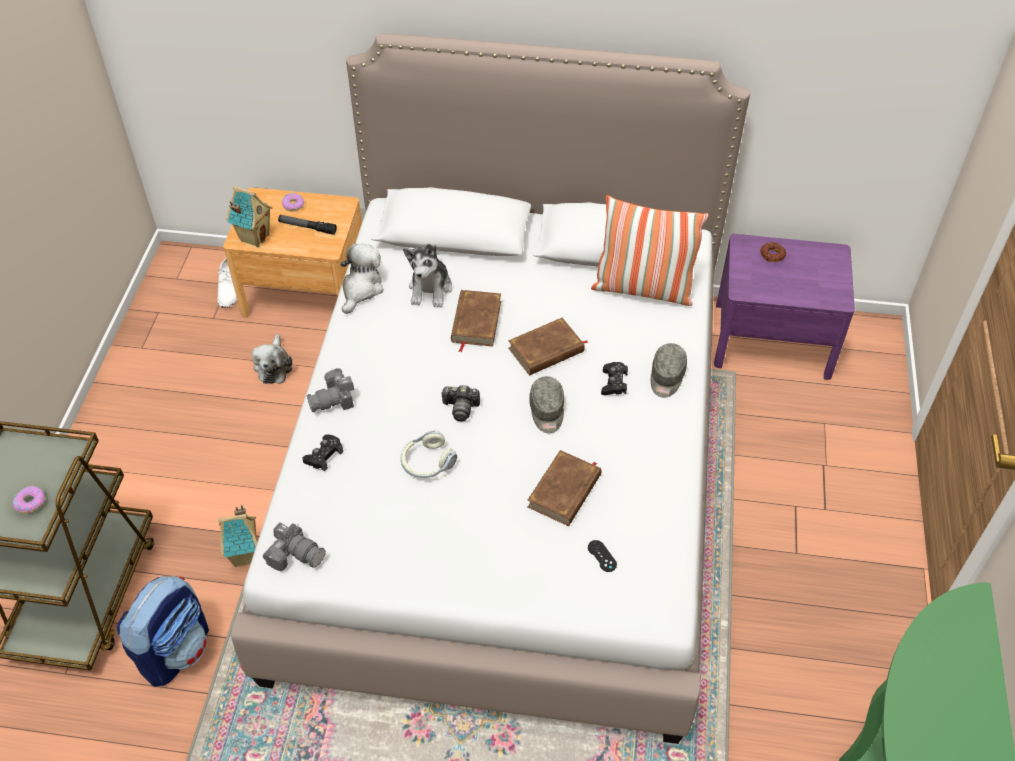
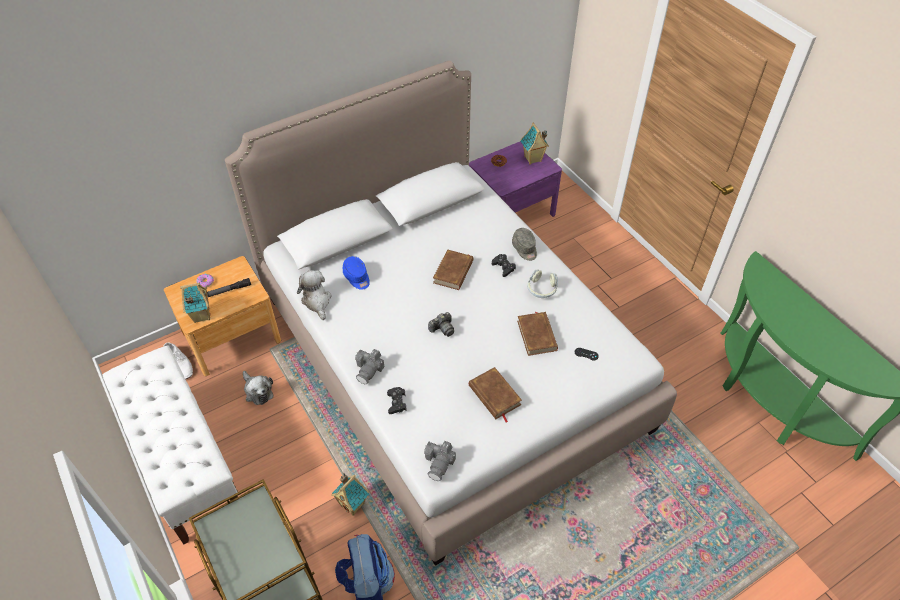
camera: 40 degrees left, 0 degrees up
donut [12,486,45,514] -> none
camera [263,523,326,571] -> camera turned 120 degrees clockwise [424,441,456,481]
headphones [401,430,457,478] -> headphones moved to [527,270,558,298]
plush toy [403,244,452,308] -> blue cap [343,256,370,290]
brown book [451,290,501,352] -> brown book moved to [469,367,522,422]
grey cap [529,376,564,433] -> none
pillow [591,195,709,306] -> none
none -> white bench [102,345,238,544]
none -> toy house [521,122,549,165]

